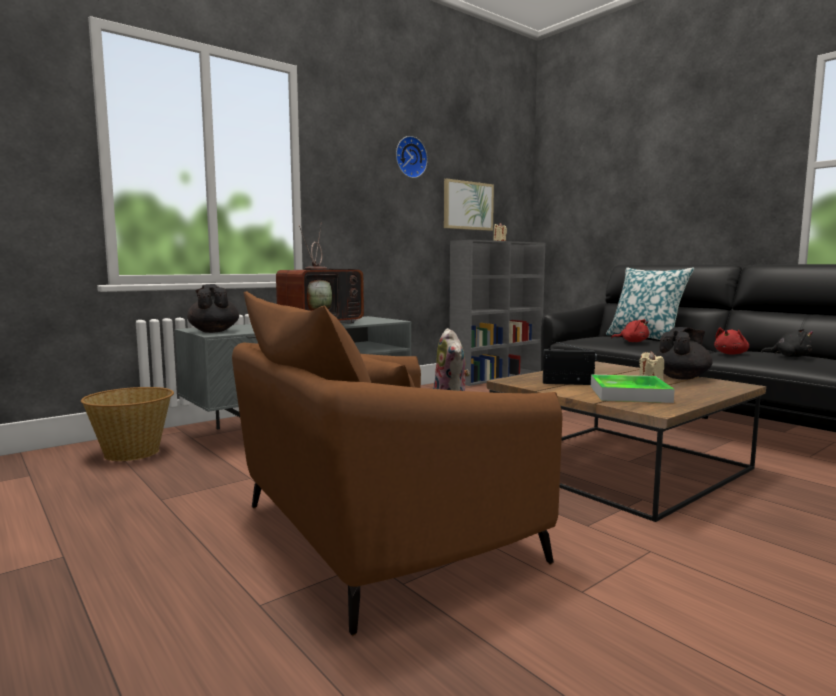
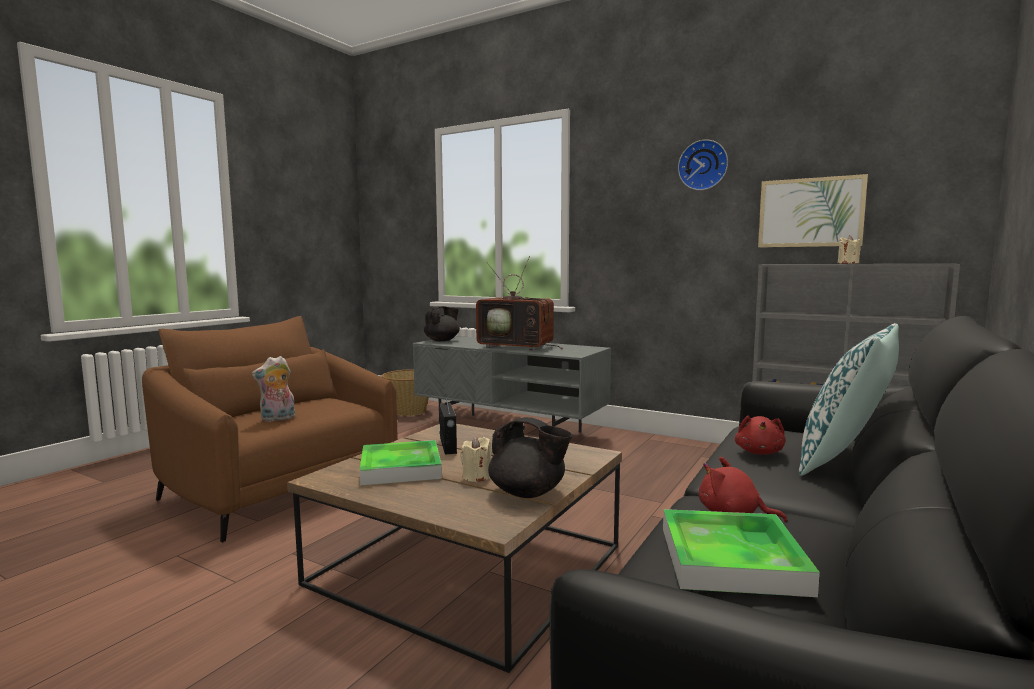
camera: 70 degrees right, 0 degrees up
black plush toy [761,329,813,357] -> tray [663,509,820,597]

